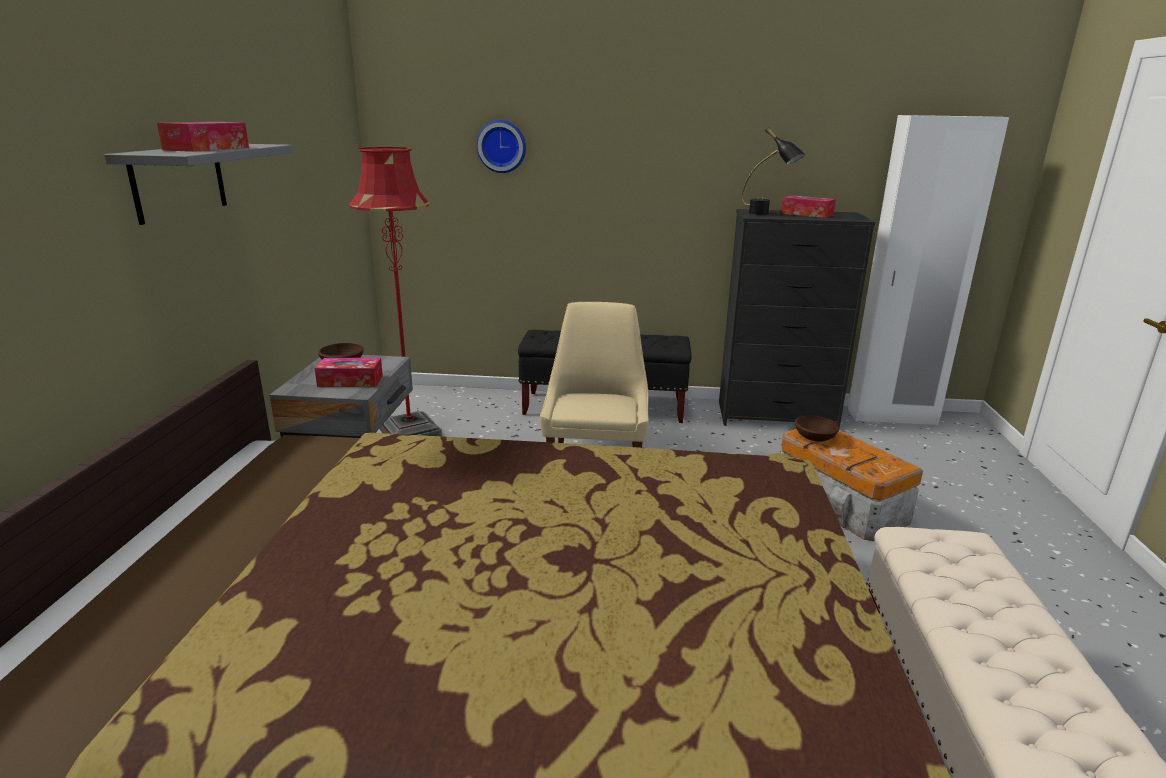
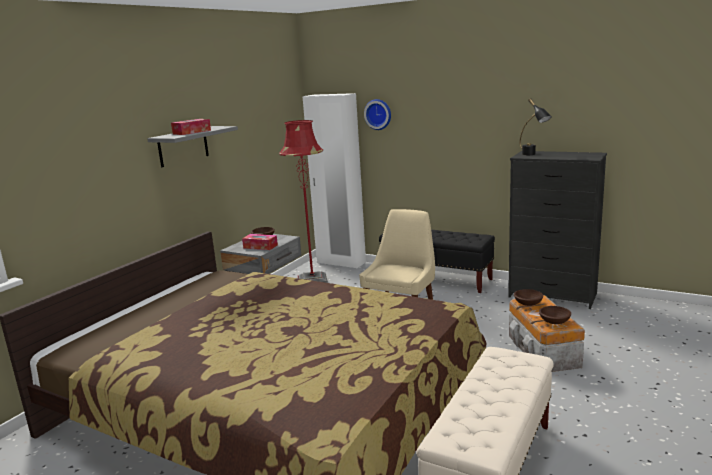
camera: 25 degrees right, 5 degrees down
tissue box [781,195,836,218] -> none
white wardrobe [848,115,1009,425] -> white wardrobe moved to [303,93,366,268]
none -> brown bowl [539,306,571,324]

